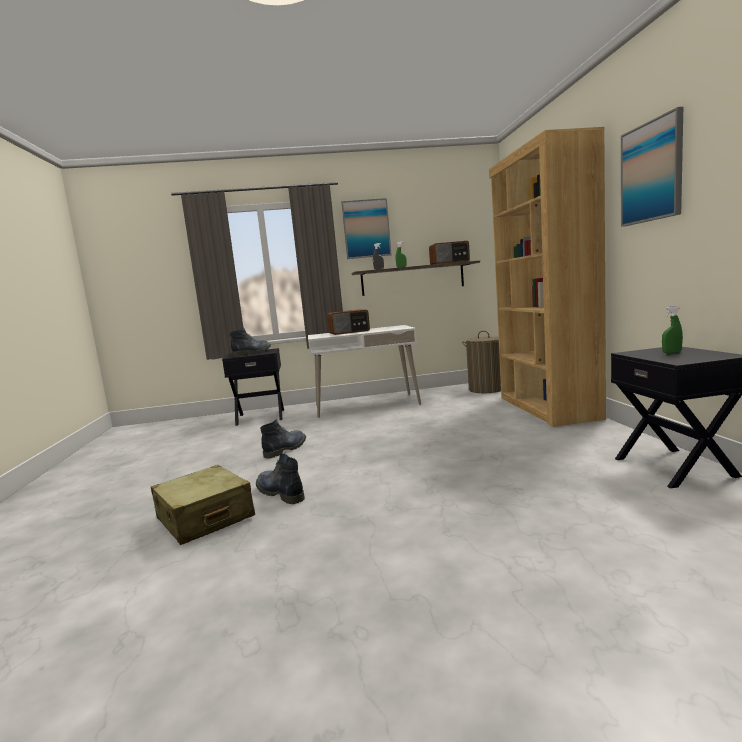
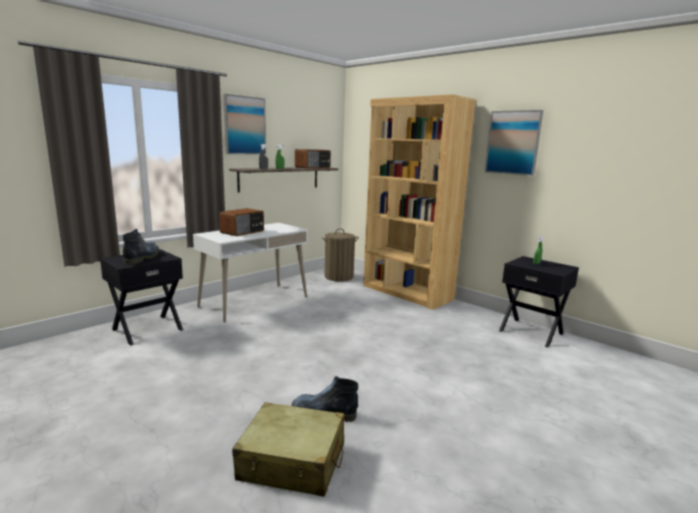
camera: 40 degrees left, 5 degrees up
boot [260,419,306,458] -> none

